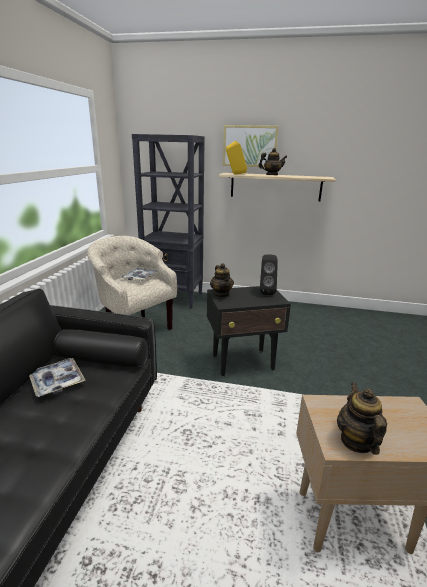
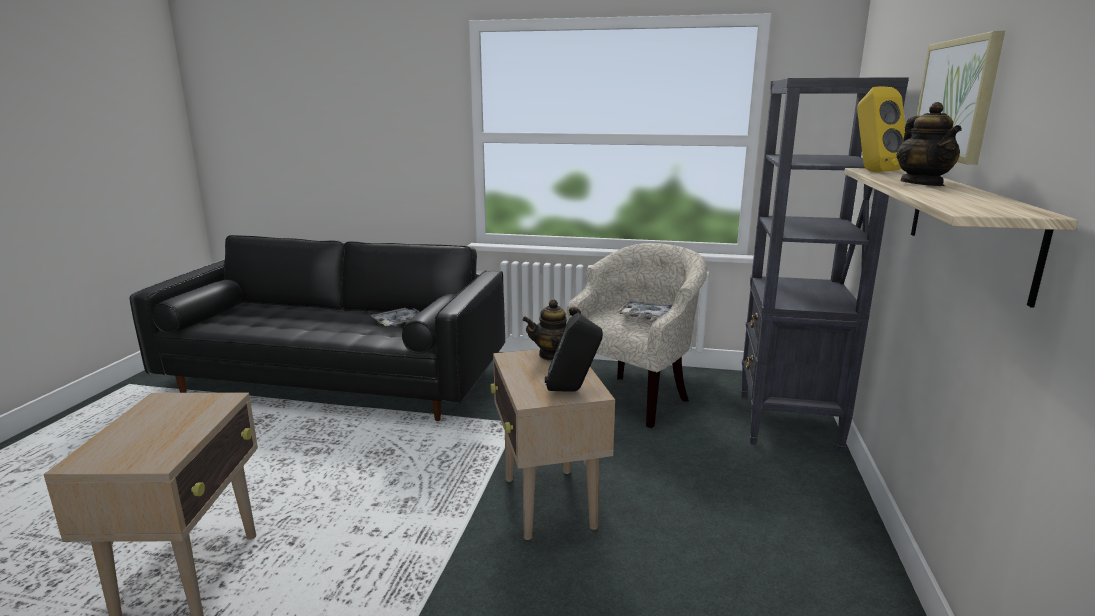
camera: 90 degrees right, 5 degrees down
black side table [207,286,291,376] -> beige side table [490,349,615,540]
teapot [337,383,387,455] -> none

